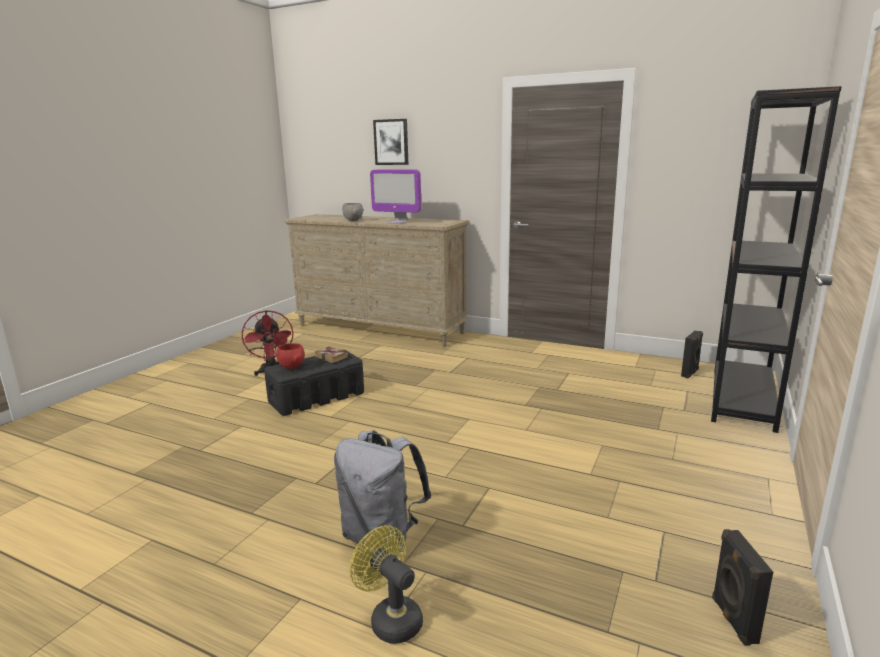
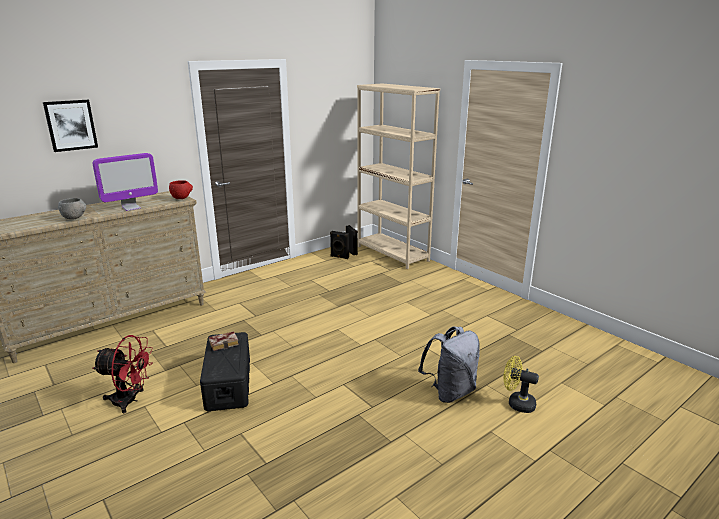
camera: 65 degrees left, 5 degrees up
red bowl [276,343,305,369] -> red bowl moved to [169,180,193,199]
yellow fan [350,525,423,644] -> yellow fan turned 45 degrees clockwise [503,356,539,413]
black bookcase [711,86,842,433] -> beige bookcase [357,83,440,269]
black speaker [712,529,773,646] -> black speaker moved to [330,231,349,259]

